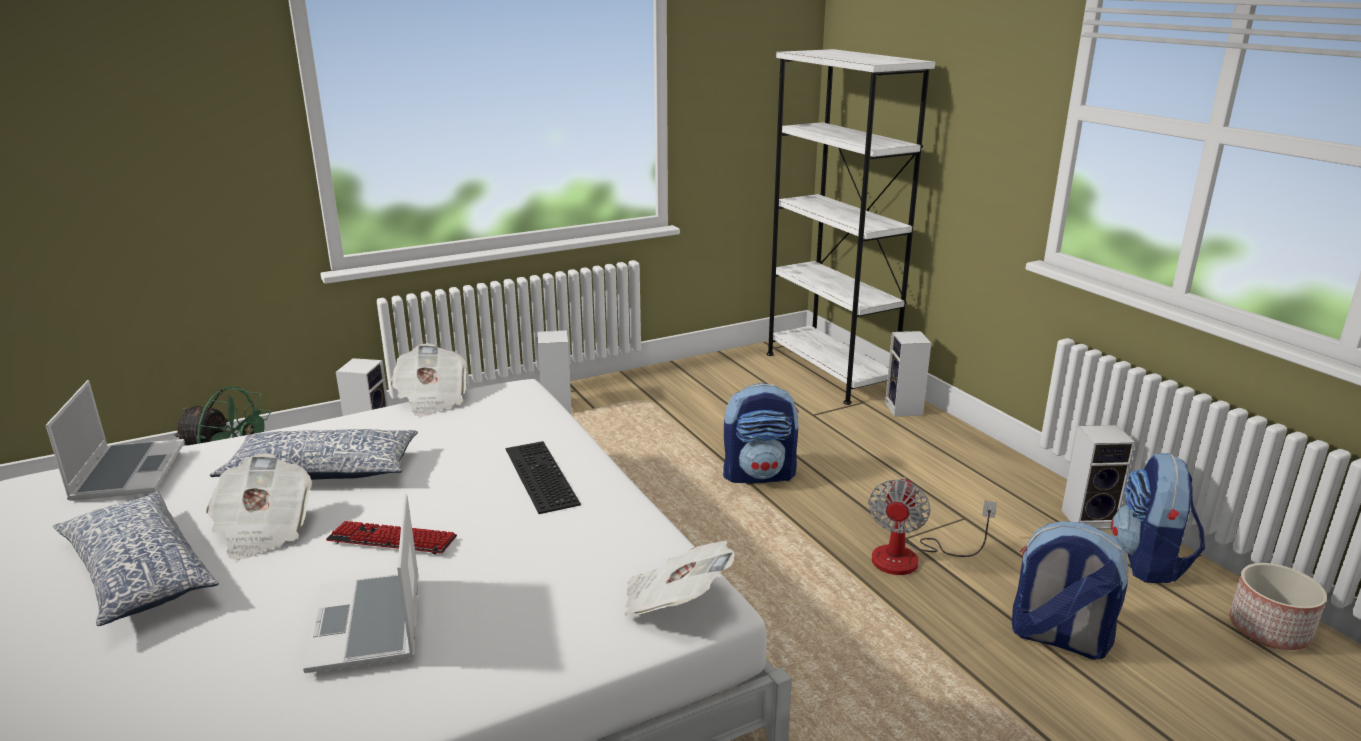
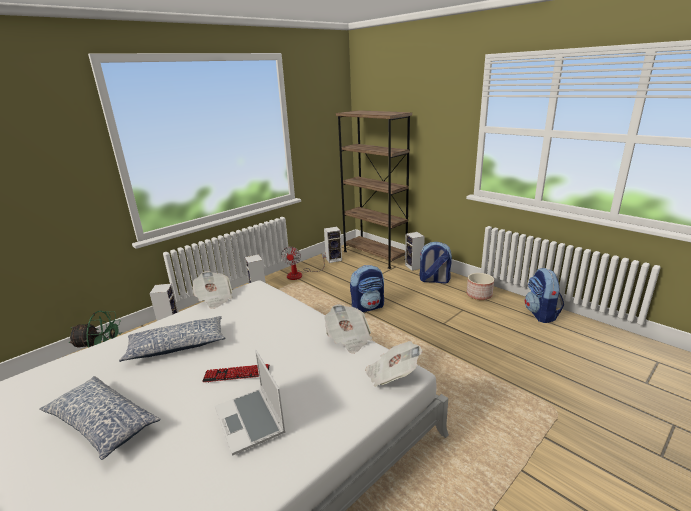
camera: 15 degrees left, 0 degrees up
laptop [46,380,185,501] -> none
newspaper [206,453,312,560] -> newspaper moved to [324,304,372,354]
keyboard [506,441,581,514] -> none
white bookcase [767,49,935,405] -> brown bookcase [336,110,412,269]
fan [868,477,997,575] -> fan moved to [281,247,326,280]
backpack [1012,521,1129,660] -> backpack moved to [420,242,452,284]
speaker [1062,425,1136,530] -> speaker moved to [324,226,342,263]
planter [1229,563,1327,650] -> planter moved to [467,273,494,300]

